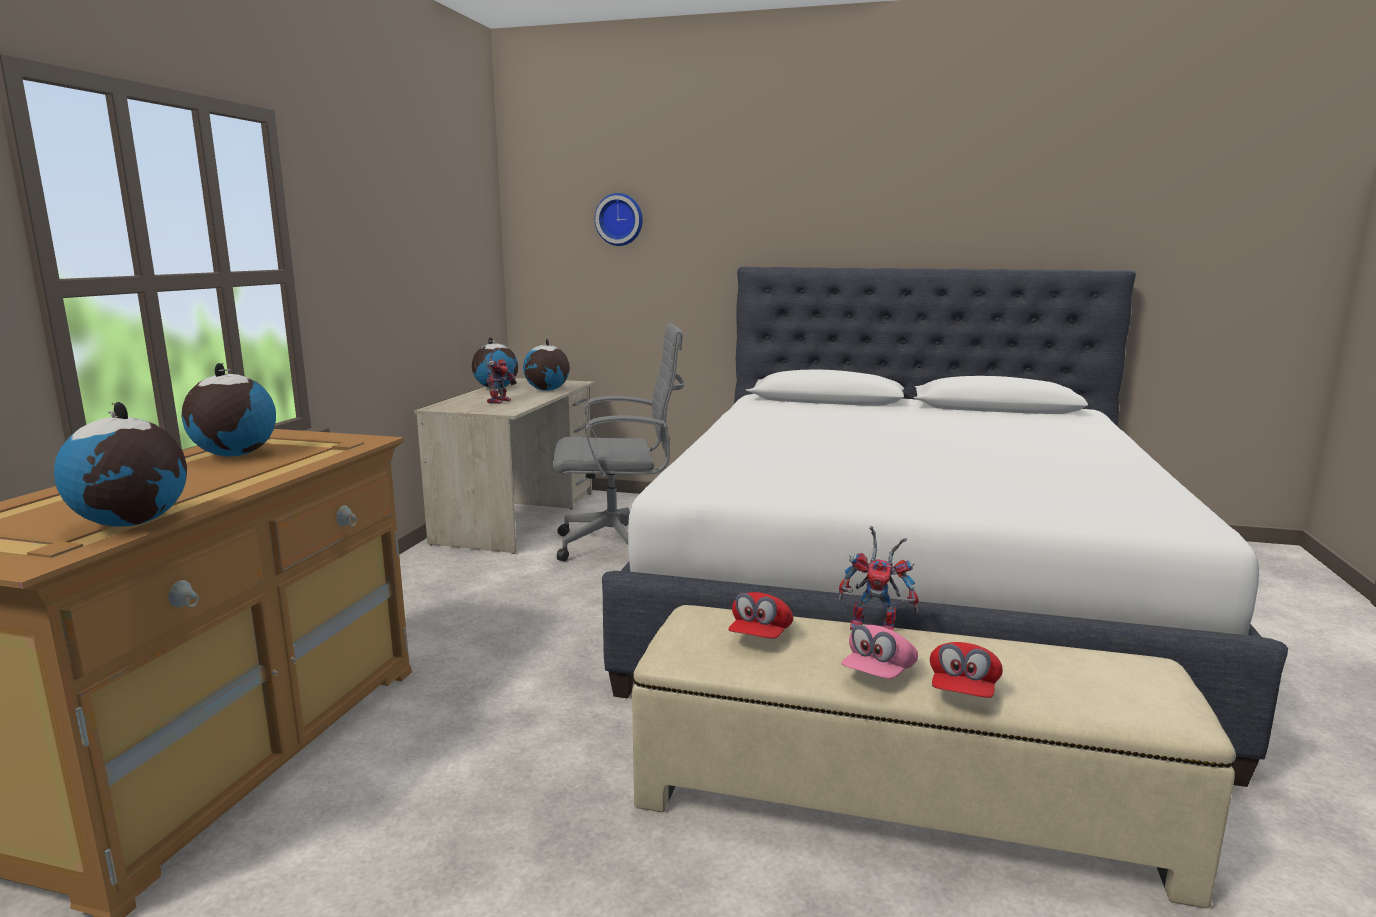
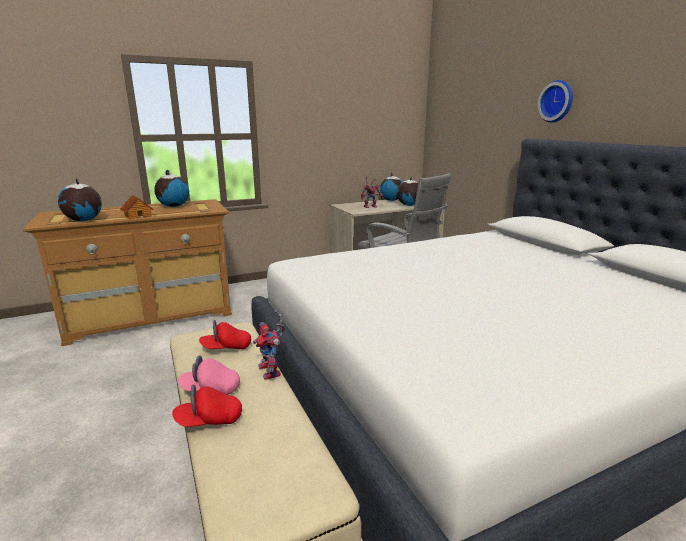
camera: 50 degrees right, 5 degrees up
wall clock [595,193,643,246] -> wall clock moved to [537,80,573,123]
none -> toy house [120,195,154,219]

